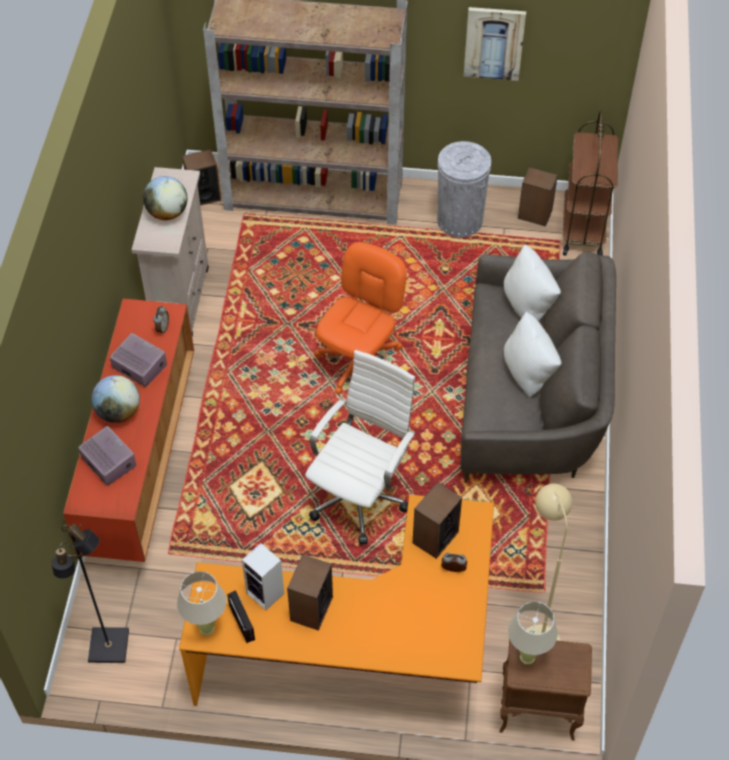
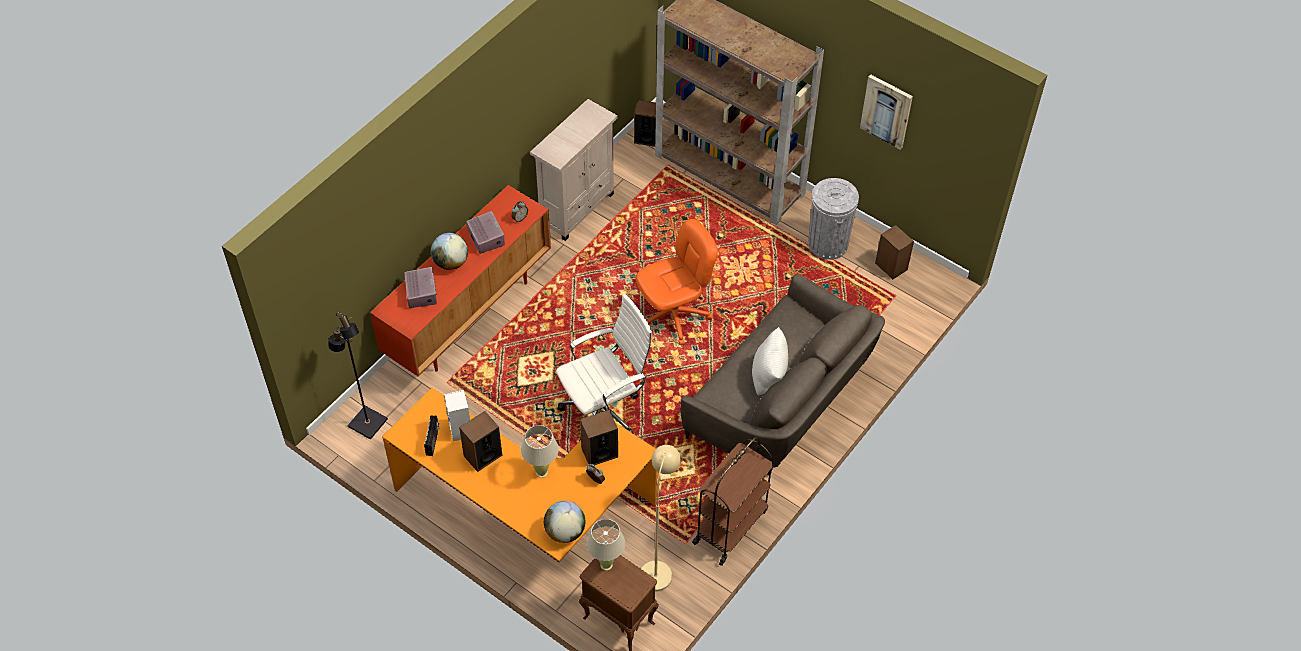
camera: 30 degrees right, 0 degrees up
globe [143,176,187,220] -> globe moved to [544,501,585,543]
beige table lamp [177,571,226,635] -> beige table lamp moved to [521,425,559,478]
white pillow [504,244,561,321] -> none
brown cart [563,110,618,256] -> brown cart moved to [692,436,773,566]

